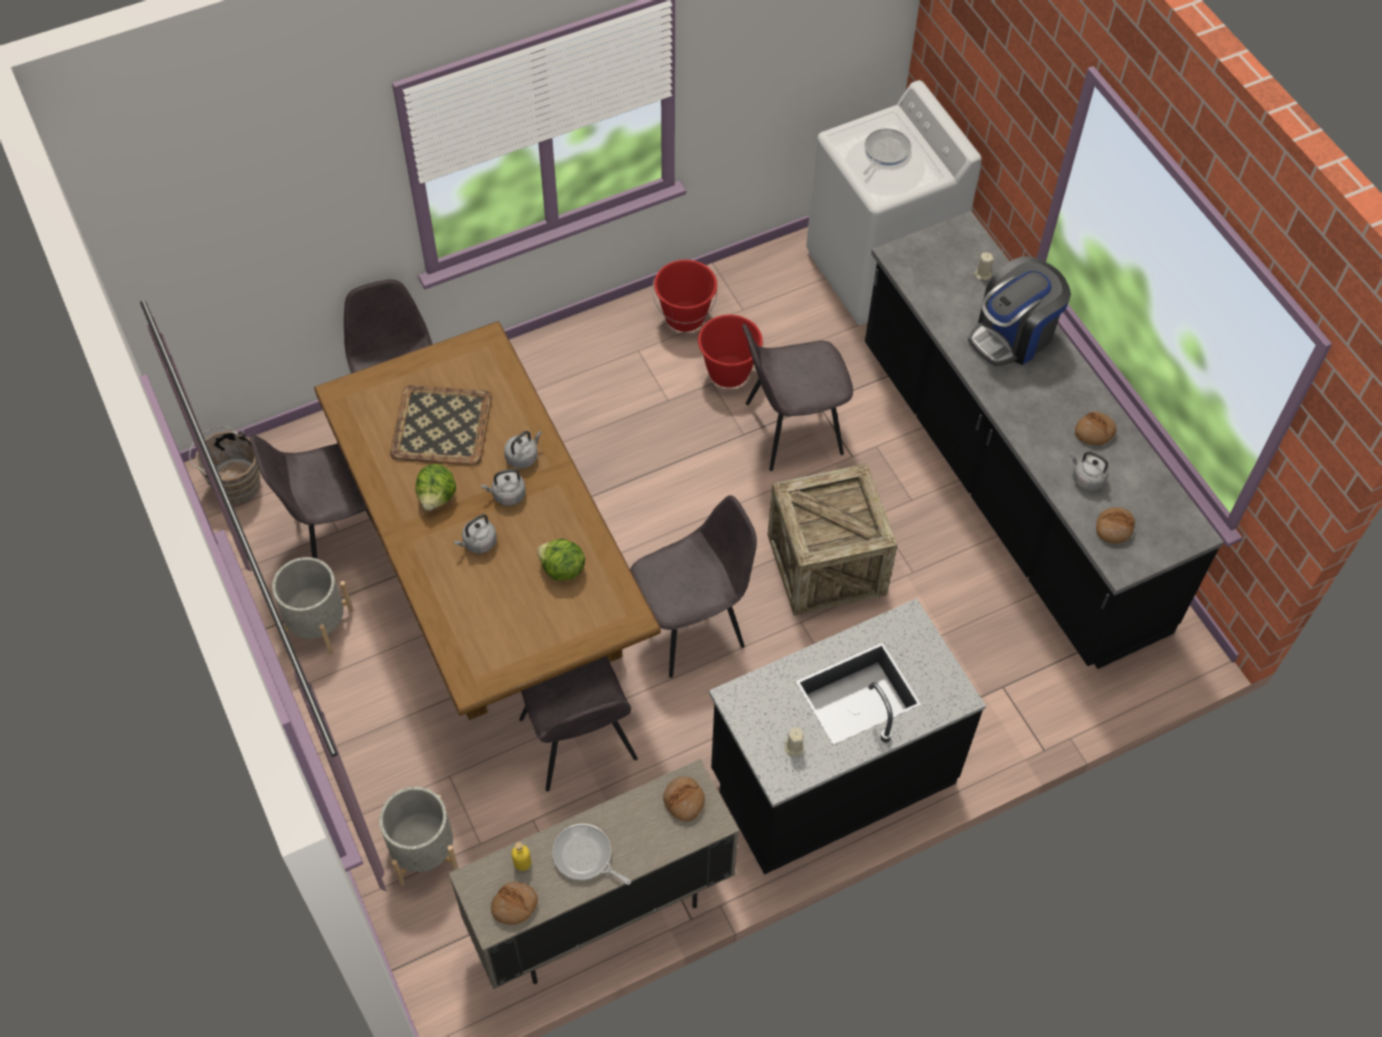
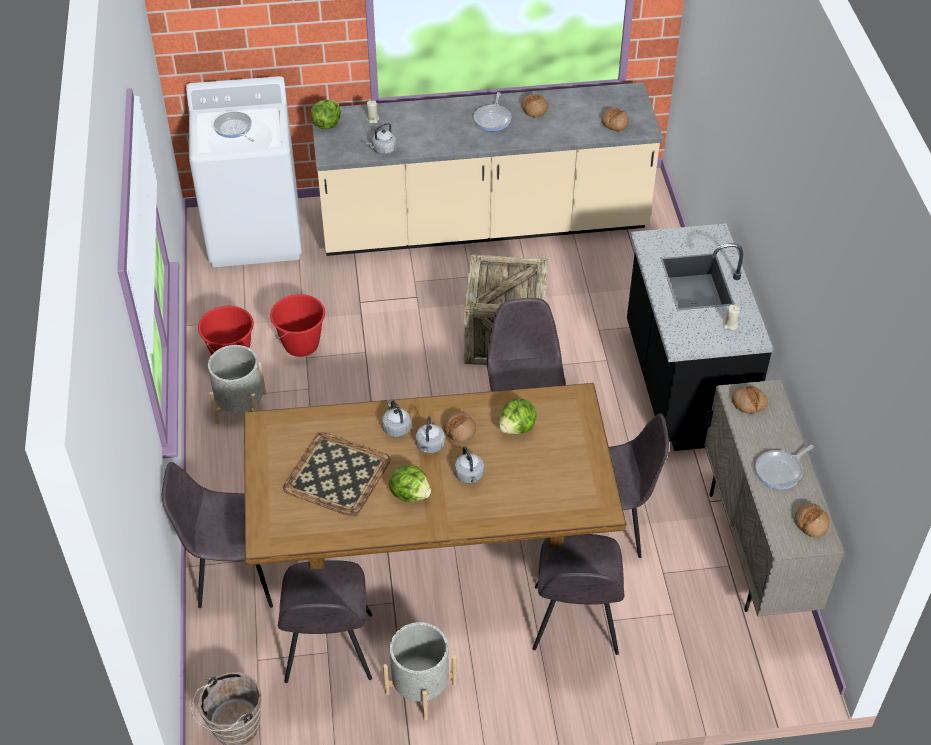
camera: 70 degrees left, 10 degrees down
grey planter [379,787,458,886] -> grey planter moved to [208,345,266,424]
yellow bottle [512,842,531,871] -> none
grey chair [742,323,853,471] -> grey chair moved to [533,534,625,655]
black counter [865,211,1224,669] -> beige counter [311,82,663,256]
coffee machine [968,257,1071,366] -> none
grey kettle [1070,451,1109,491] -> grey kettle moved to [366,123,397,155]
none -> lettuce [311,100,341,130]
none -> bread [443,411,476,443]
none -> frying pan [474,92,511,131]

